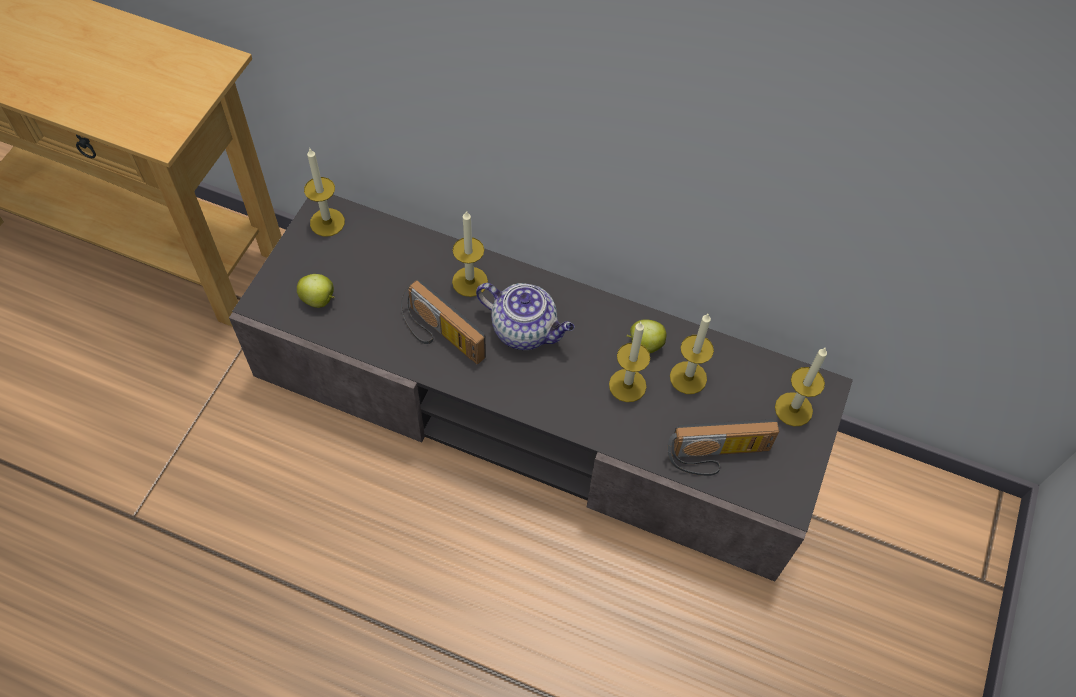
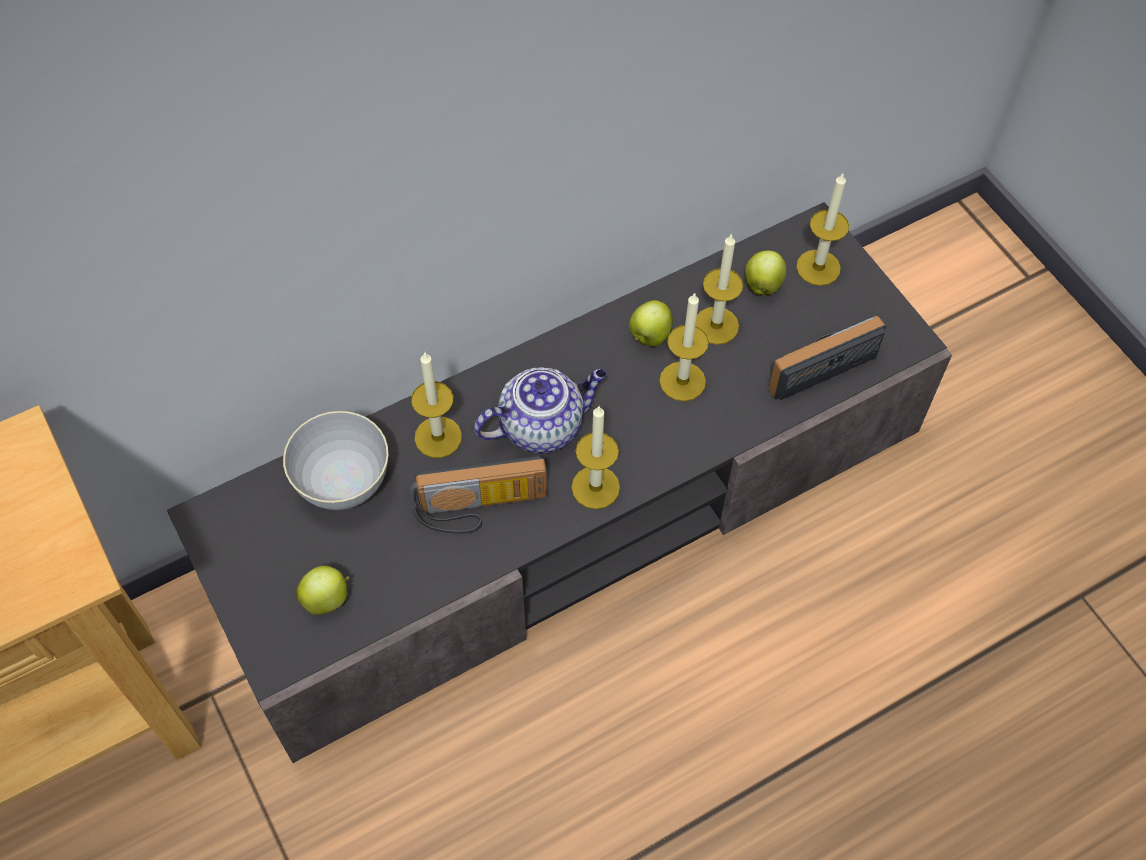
camera: 50 degrees left, 0 degrees up
candle [304,149,345,237] -> candle moved to [571,406,620,509]
radio [668,419,779,476] -> radio turned 150 degrees counterclockwise [769,316,886,400]
none -> grey bowl [283,411,388,510]
none -> apple [745,251,786,295]

